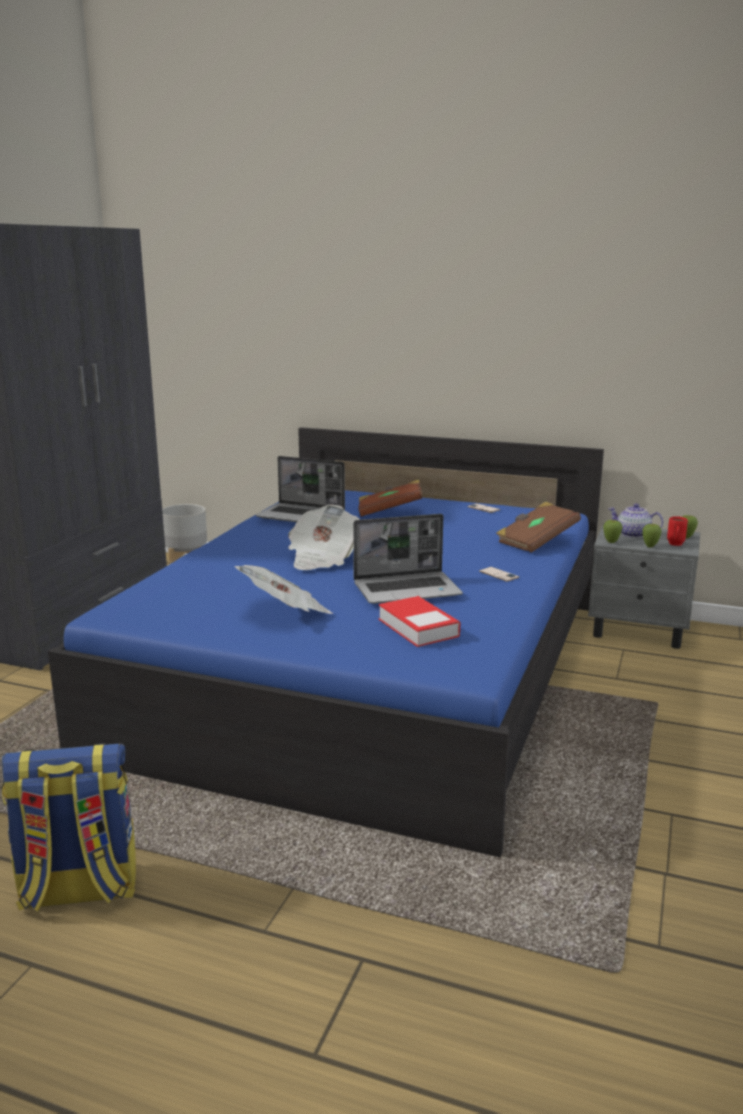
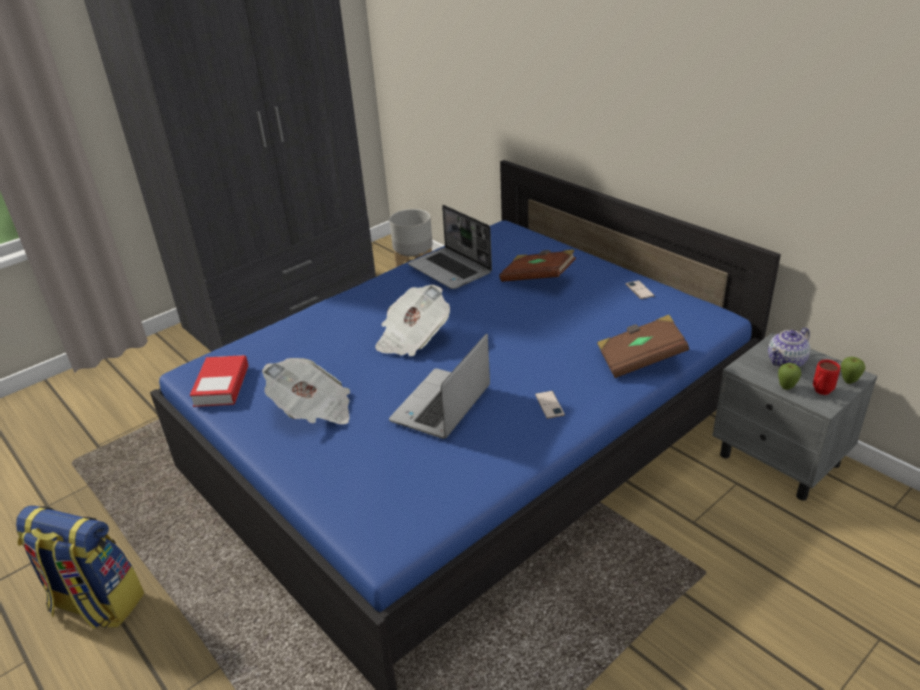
camera: 30 degrees right, 15 degrees up
laptop [353,514,463,604] -> laptop turned 105 degrees clockwise [389,334,490,439]
book [379,596,460,647] -> book moved to [190,355,249,407]
apple [603,519,623,543] -> none
teapot [608,503,663,538] -> teapot turned 90 degrees counterclockwise [768,328,810,367]

